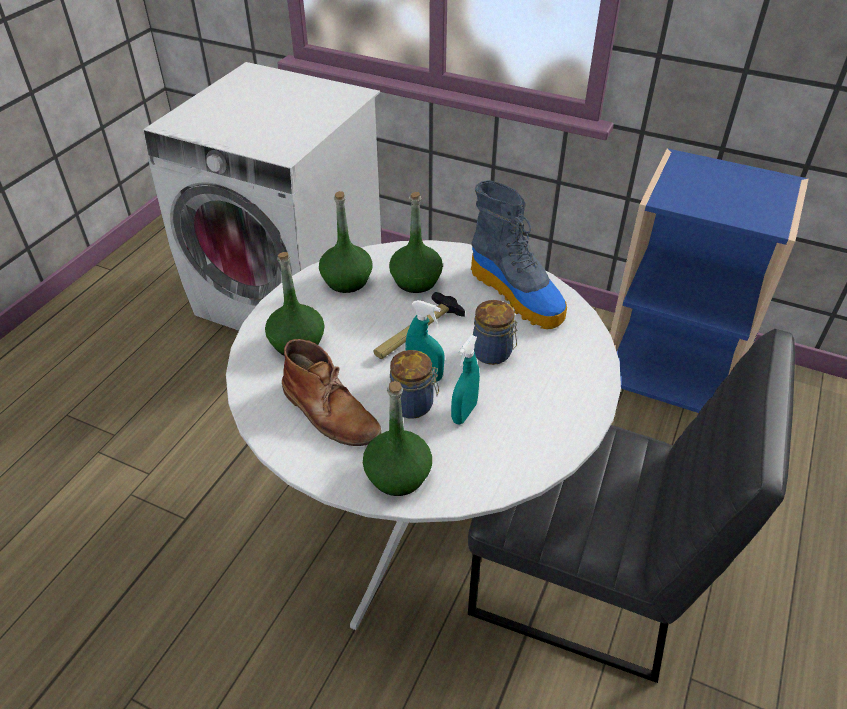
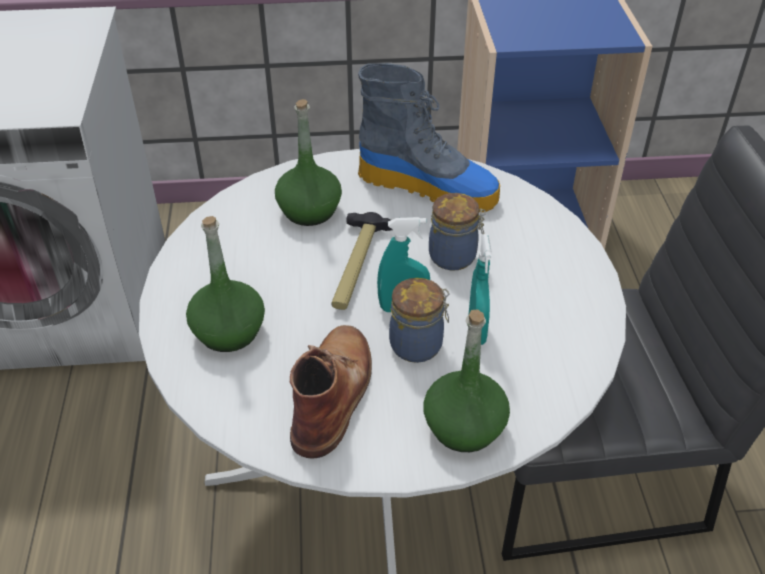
camera: 30 degrees left, 0 degrees up
brown boot [282,339,381,446] -> brown boot turned 90 degrees counterclockwise [290,325,372,459]
green bottle [319,191,372,293] -> none

